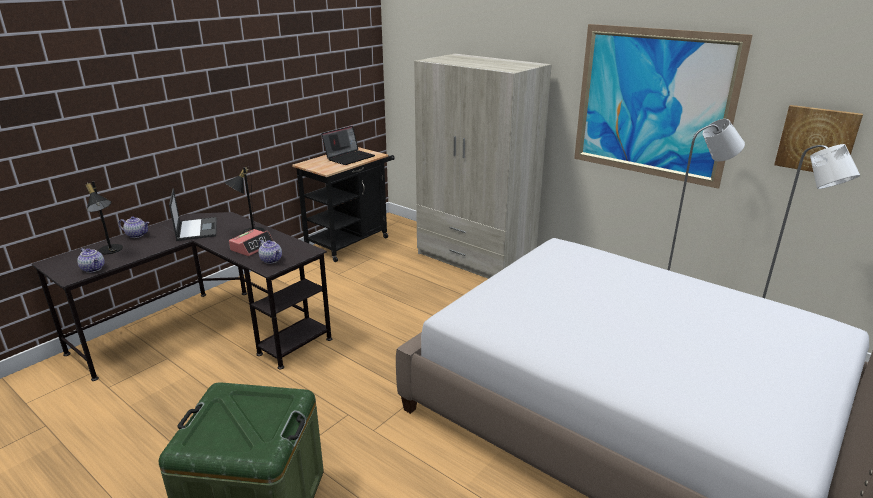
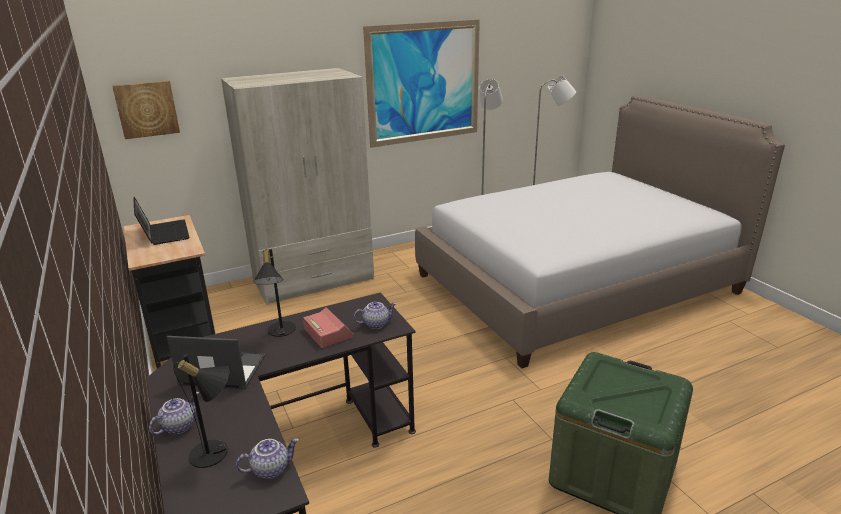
camera: 65 degrees left, 0 degrees up
picture [774,105,863,172] -> picture moved to [112,81,180,139]

